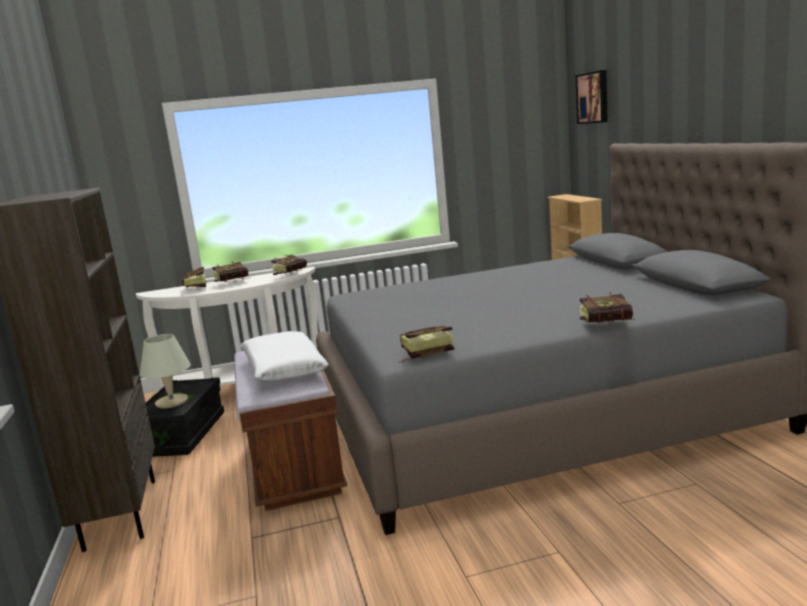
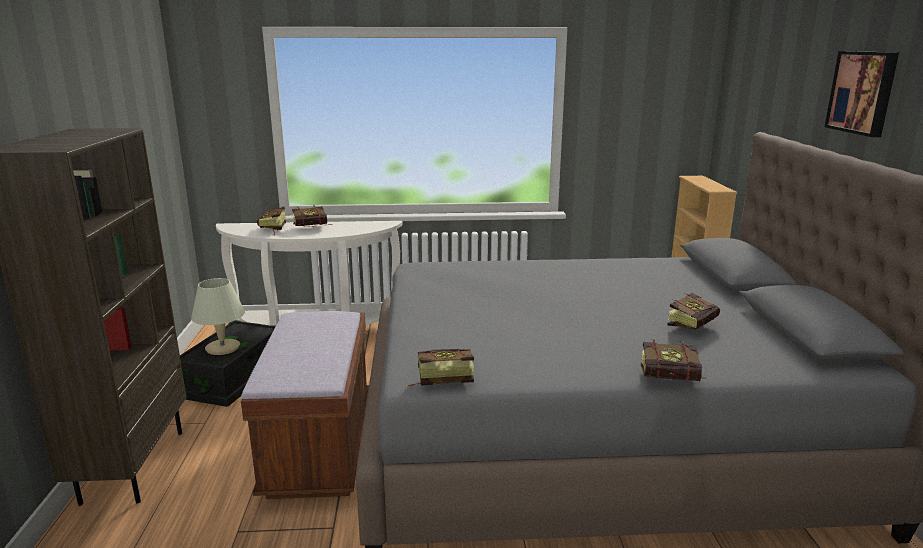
camera: 10 degrees right, 5 degrees up
white pillow [241,331,329,381] -> none
book [271,255,307,275] -> book moved to [667,293,720,330]
picture [575,70,608,124] -> picture moved to [825,51,899,137]

